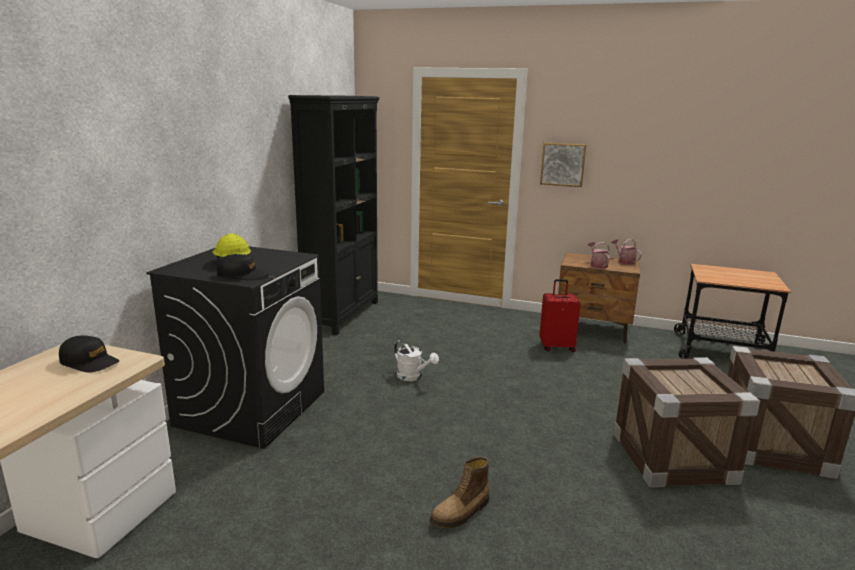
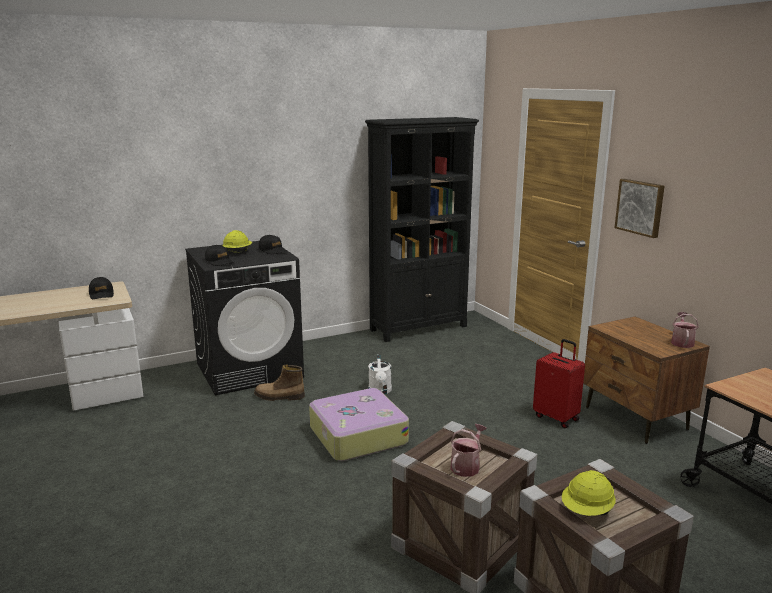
camera: 45 degrees right, 0 degrees up
boot [430,456,489,528] -> boot moved to [254,365,305,401]
watering can [588,242,610,269] -> watering can moved to [450,424,487,477]
none -> black cap [259,235,287,254]
none -> suitcase [309,388,409,461]
none -> yellow hard hat [562,470,616,516]

